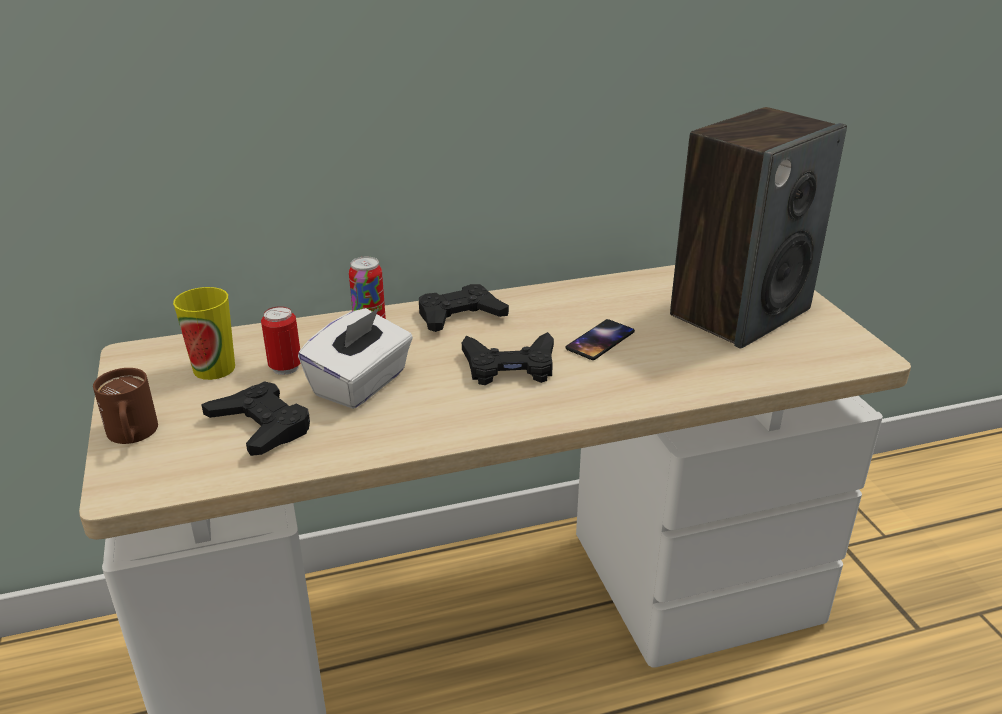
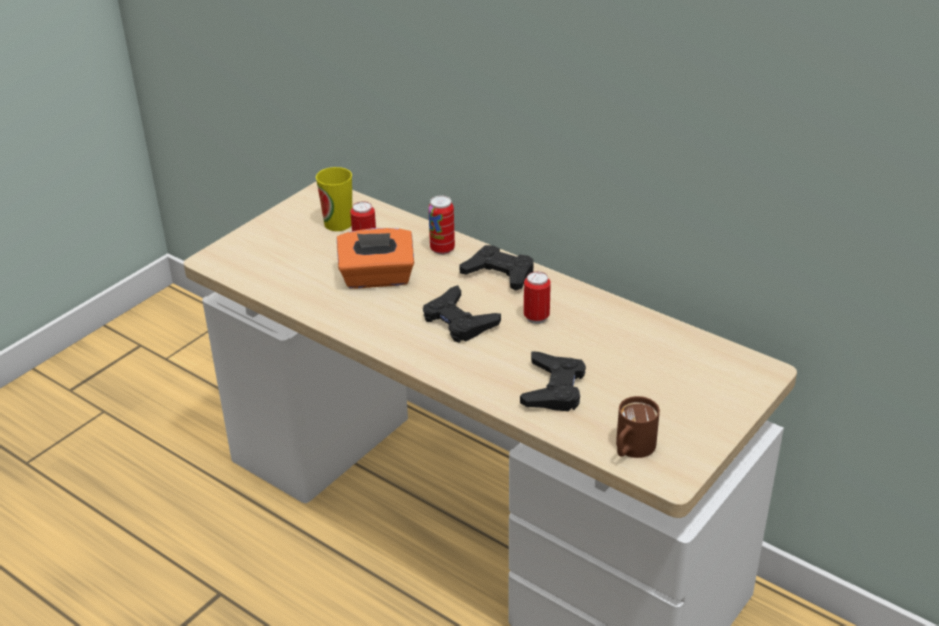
camera: 55 degrees right, 5 degrees up
brown mug [93,368,158,444] -> brown mug moved to [616,396,660,458]
black game controller [201,381,310,456] -> black game controller moved to [520,351,586,411]
white tissue box [298,308,413,409] -> orange tissue box [337,228,414,289]
phone [565,319,635,360] -> none
speaker [670,107,847,349] -> none
none -> can [524,271,551,324]

